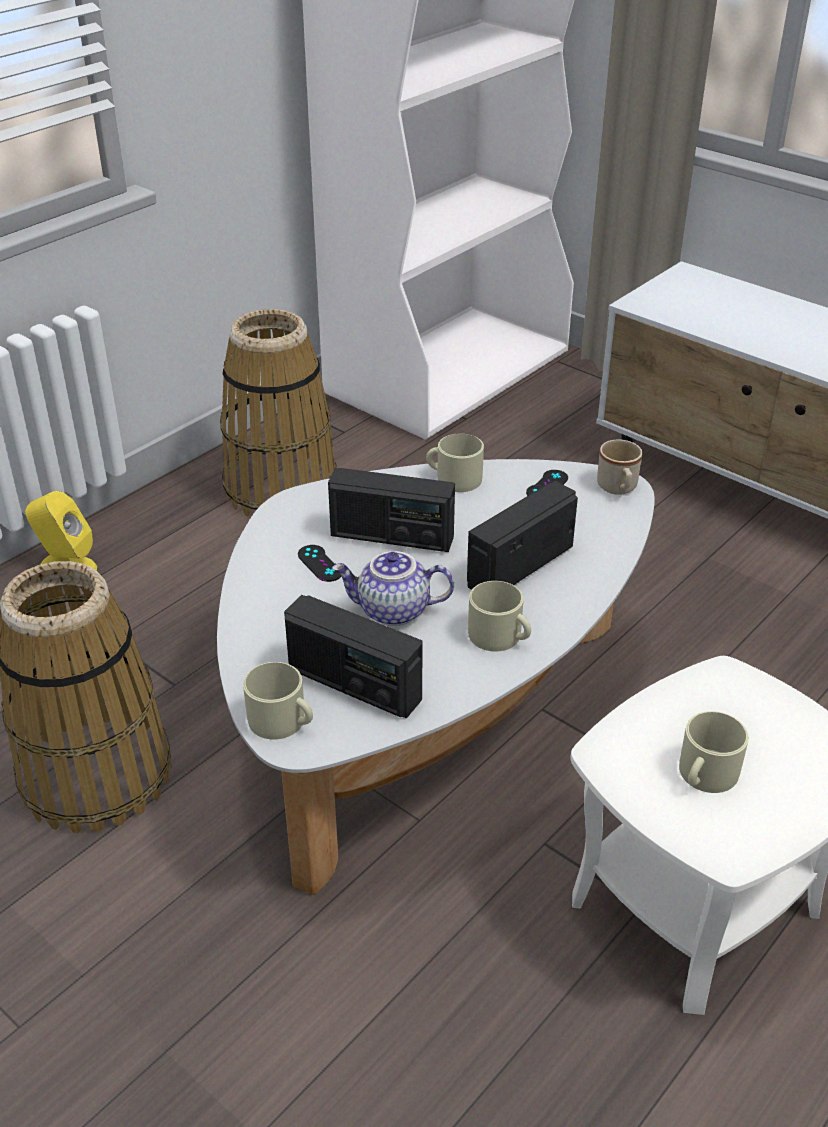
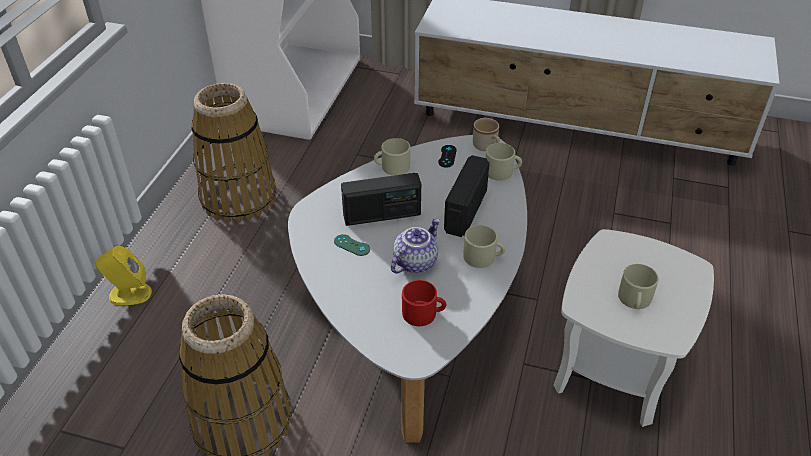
camera: 25 degrees left, 5 degrees up
beige mug [243,662,313,740] -> beige mug moved to [486,143,522,181]
radio [284,595,423,718] -> red mug [402,280,446,326]
black game controller [298,545,342,582] -> green game controller [334,234,370,256]
teapot [332,551,454,626] -> teapot turned 150 degrees clockwise [391,219,440,274]

